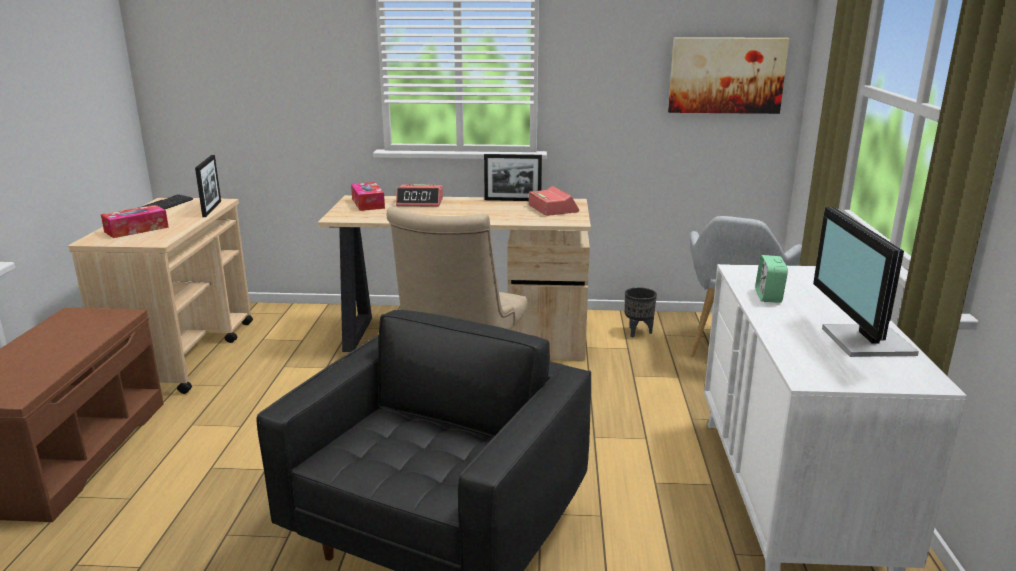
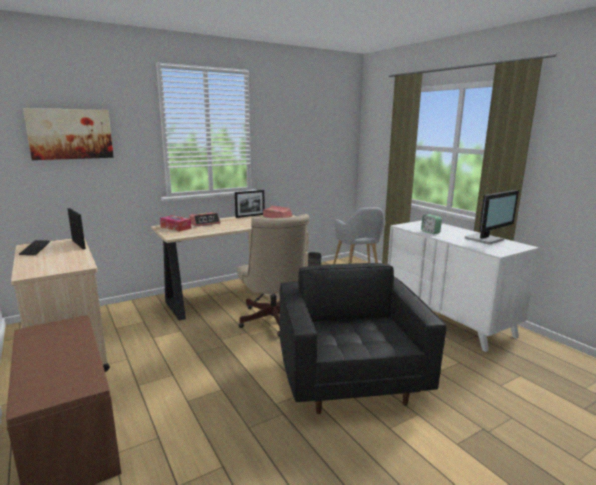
camera: 35 degrees left, 5 degrees down
tissue box [101,205,169,238] -> none
picture [668,37,789,114] -> picture moved to [23,108,114,160]
monitor [813,207,919,357] -> monitor turned 90 degrees counterclockwise [465,190,519,245]

